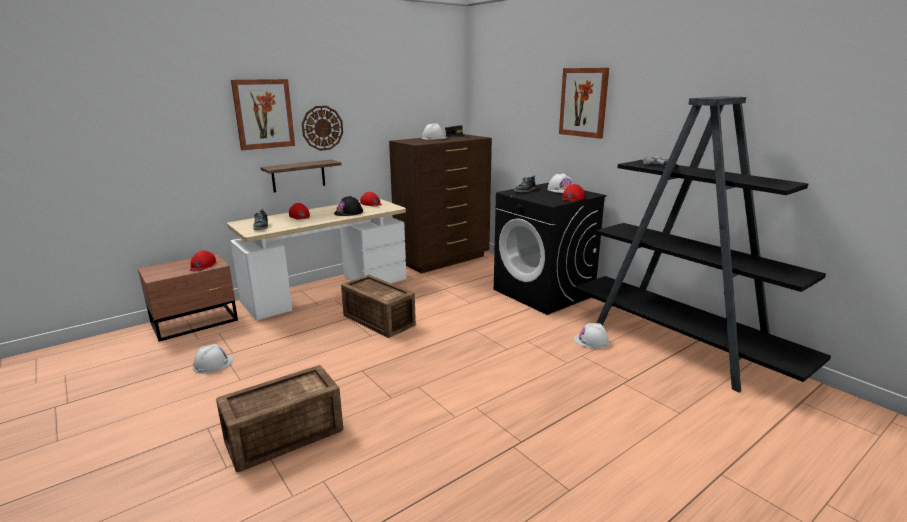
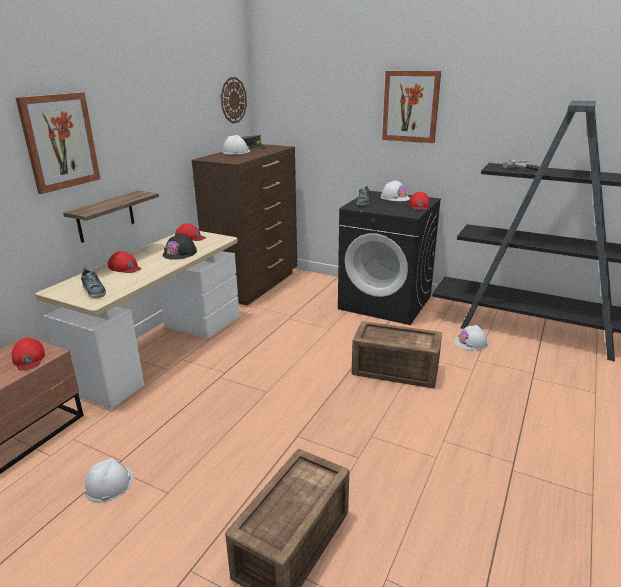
camera: 25 degrees left, 5 degrees up
wall clock [302,106,343,151] -> wall clock moved to [221,77,247,123]
crate [341,275,416,338] -> crate moved to [351,321,442,388]

